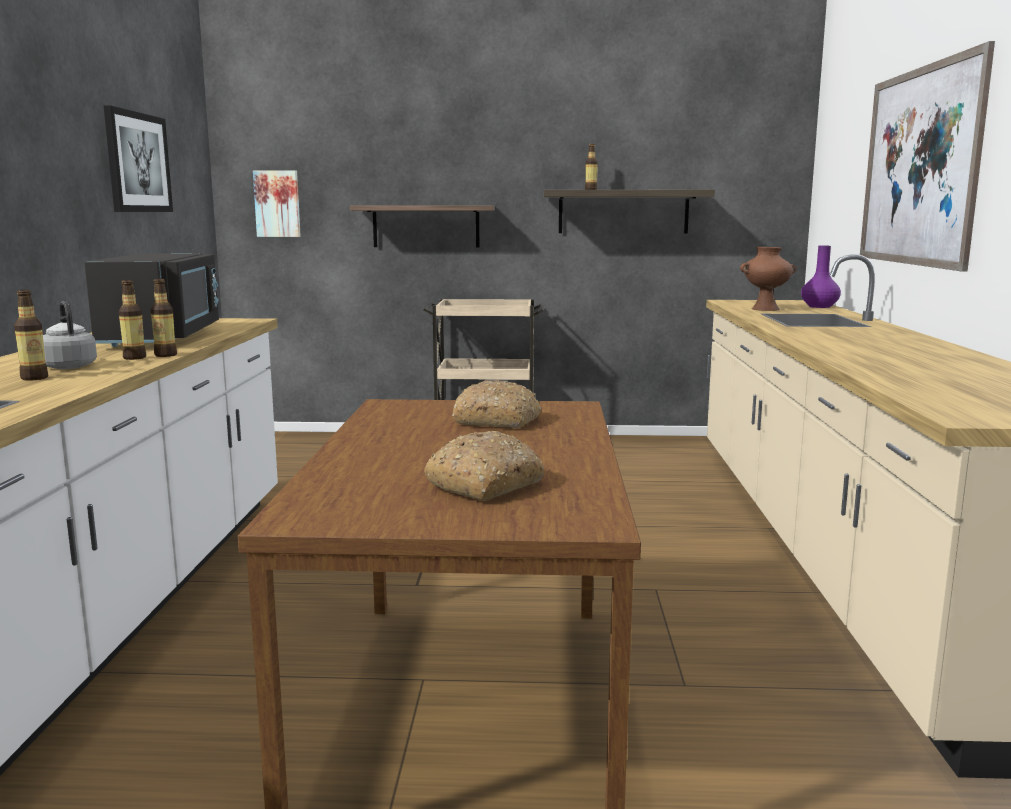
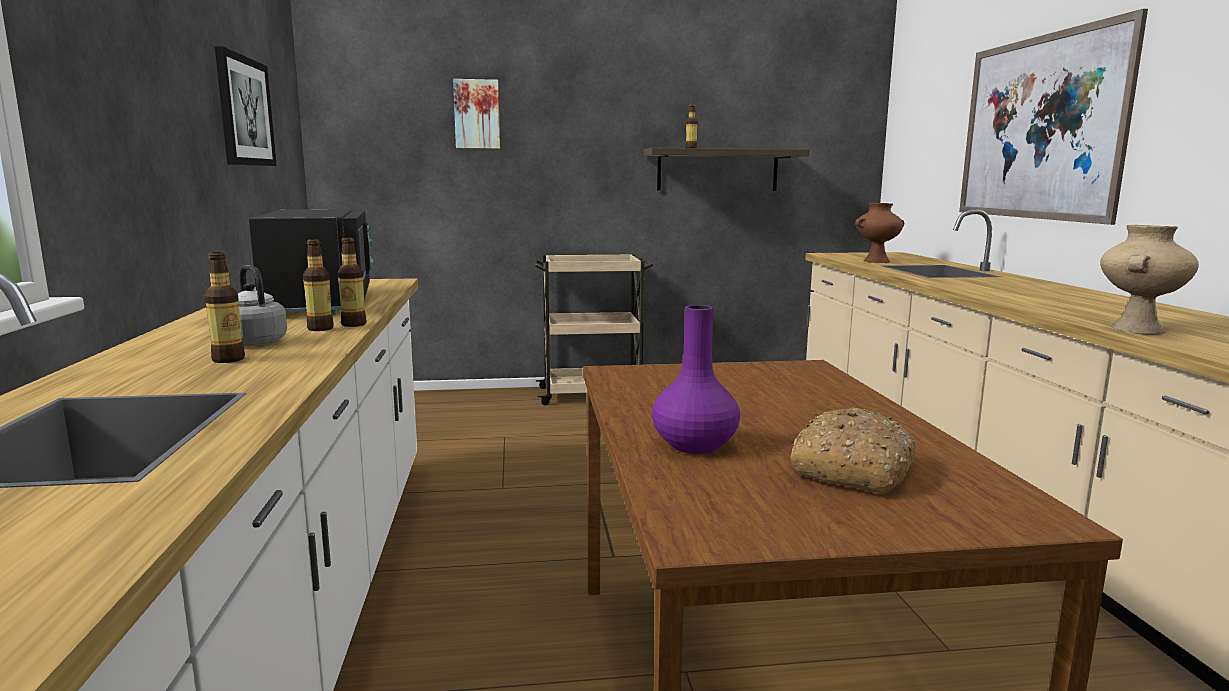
camera: 10 degrees left, 0 degrees up
picture [253,170,301,237] -> picture moved to [453,79,500,149]
shelf [350,205,495,247] -> none
bread [452,380,541,428] -> none
purple vase [801,245,841,308] -> purple vase moved to [652,305,740,454]
none -> beige vase [1100,225,1199,334]

